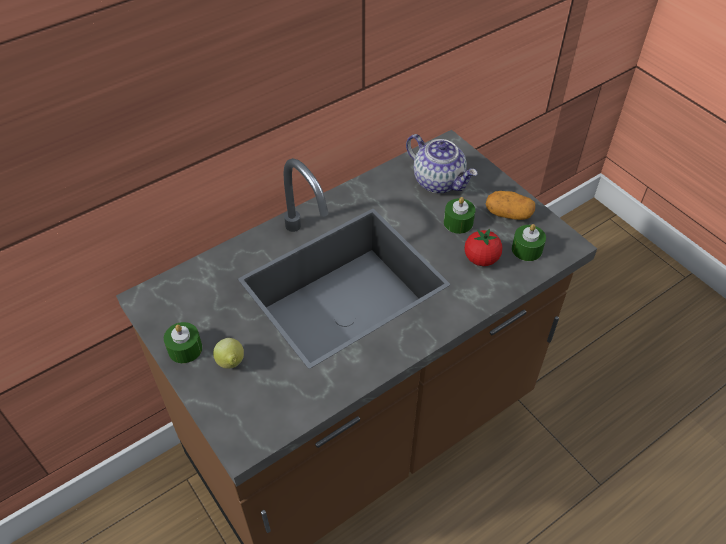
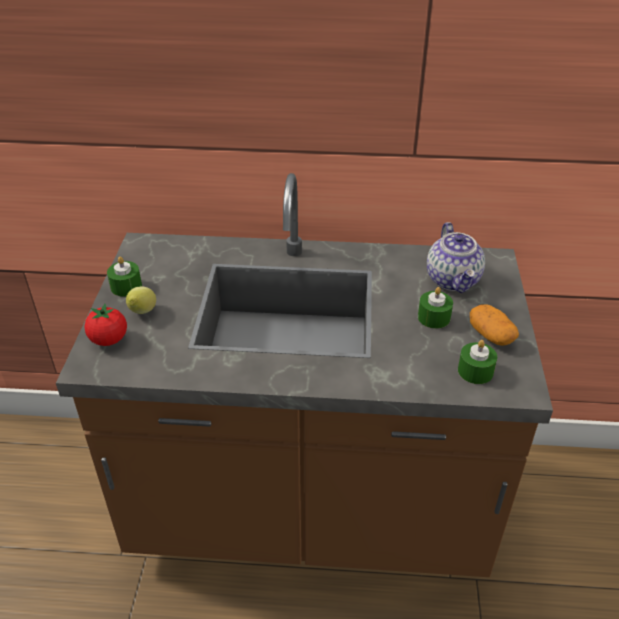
camera: 40 degrees right, 10 degrees down
tomato [464,228,502,266] -> tomato moved to [84,304,127,346]

